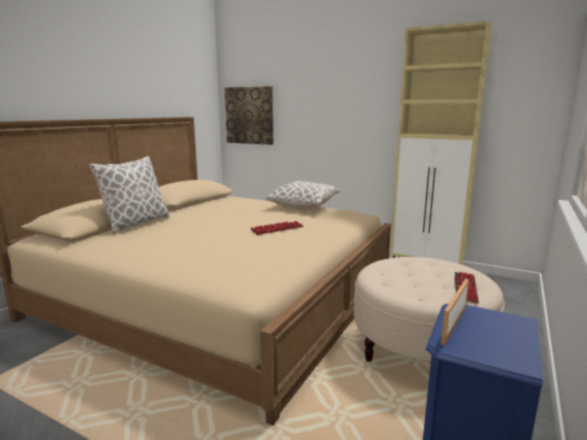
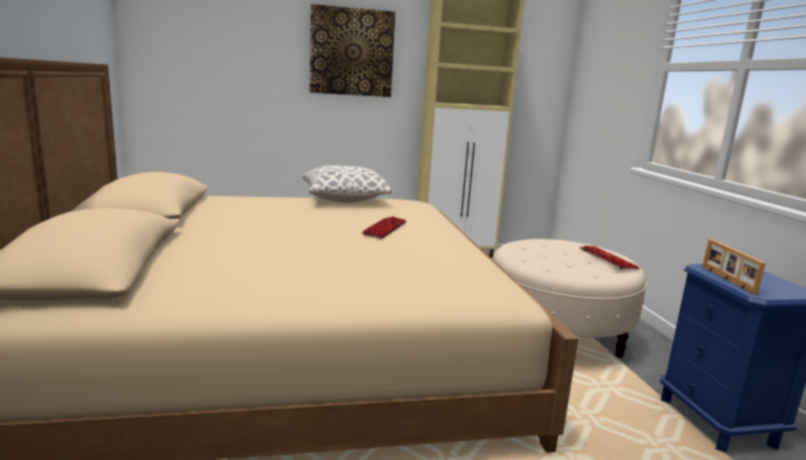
camera: 40 degrees left, 0 degrees up
pillow [89,156,170,234] -> none
picture [225,86,273,145] -> picture moved to [310,4,395,97]

